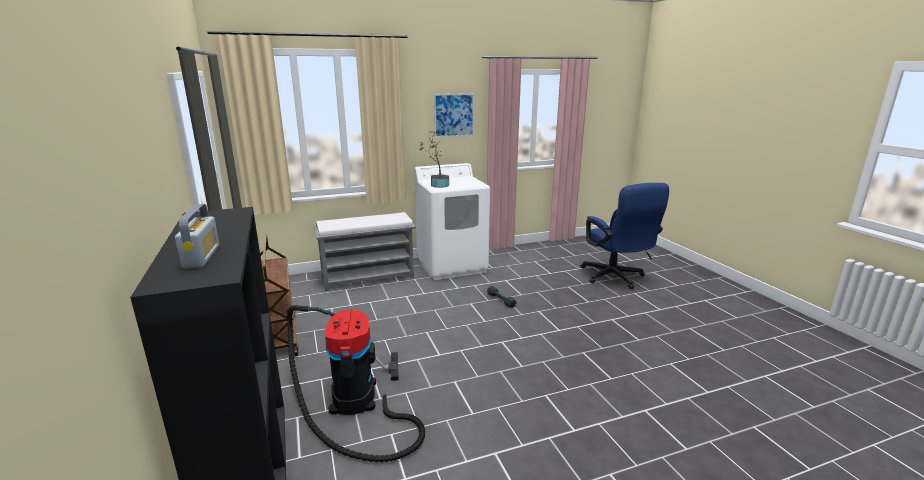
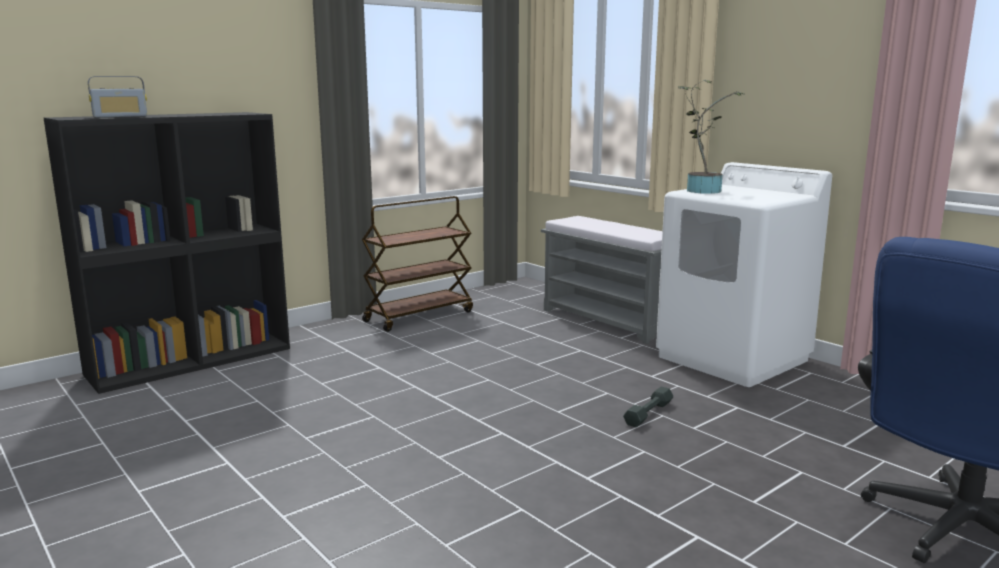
camera: 70 degrees right, 5 degrees down
vacuum cleaner [287,305,425,462] -> none
picture [434,93,474,138] -> none

